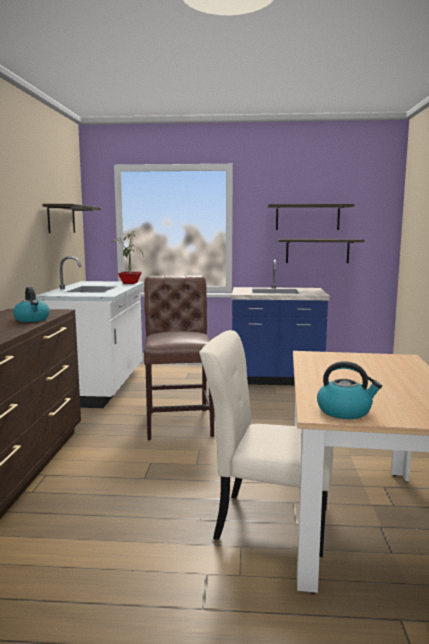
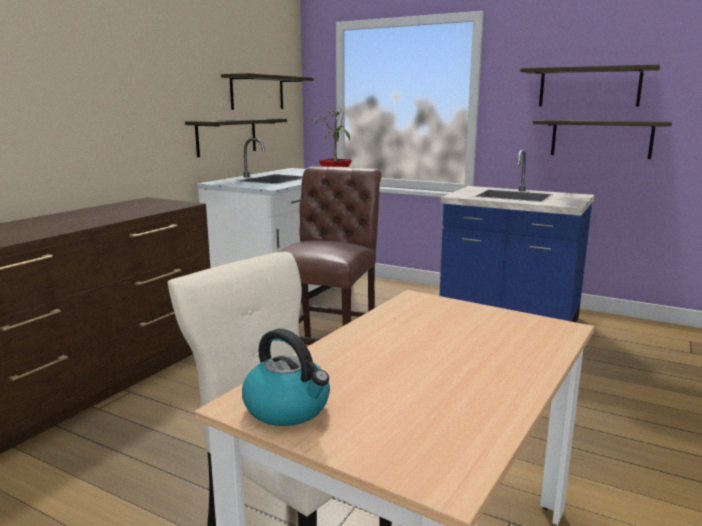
camera: 25 degrees right, 5 degrees up
kettle [13,287,50,322] -> none
none -> shelf [185,119,287,157]

